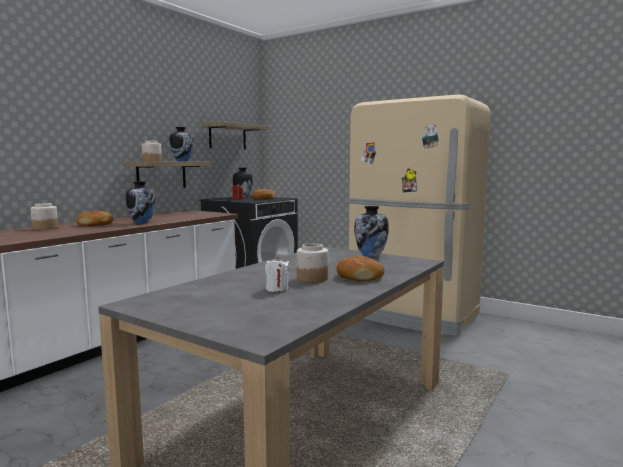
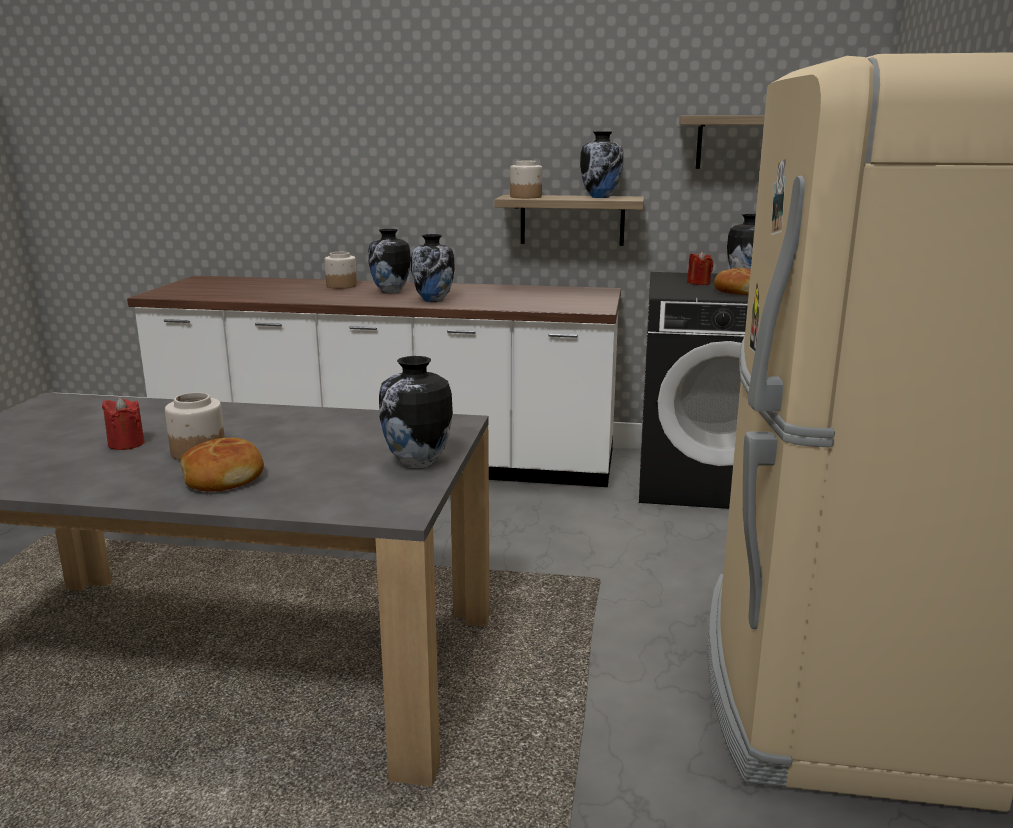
camera: 65 degrees right, 10 degrees up
bread [76,211,113,226] -> vase [368,229,411,294]
white candle [265,257,289,292] -> red candle [102,397,145,450]

